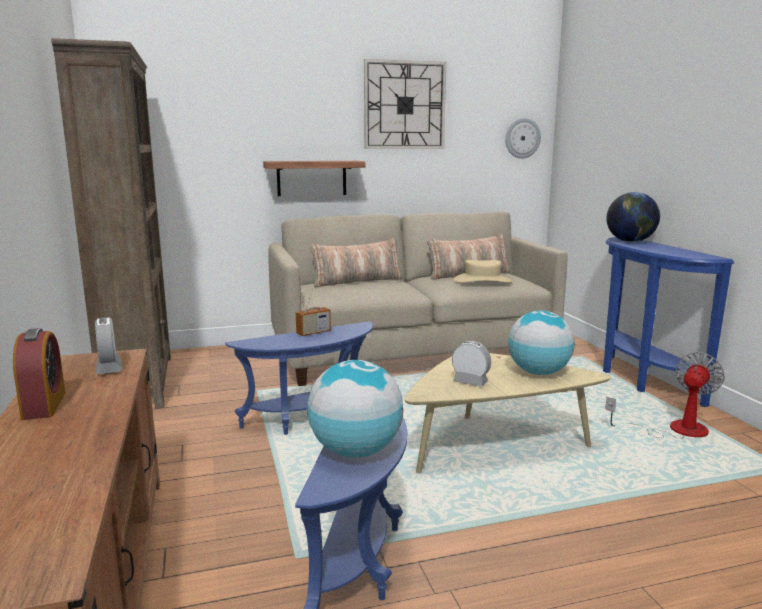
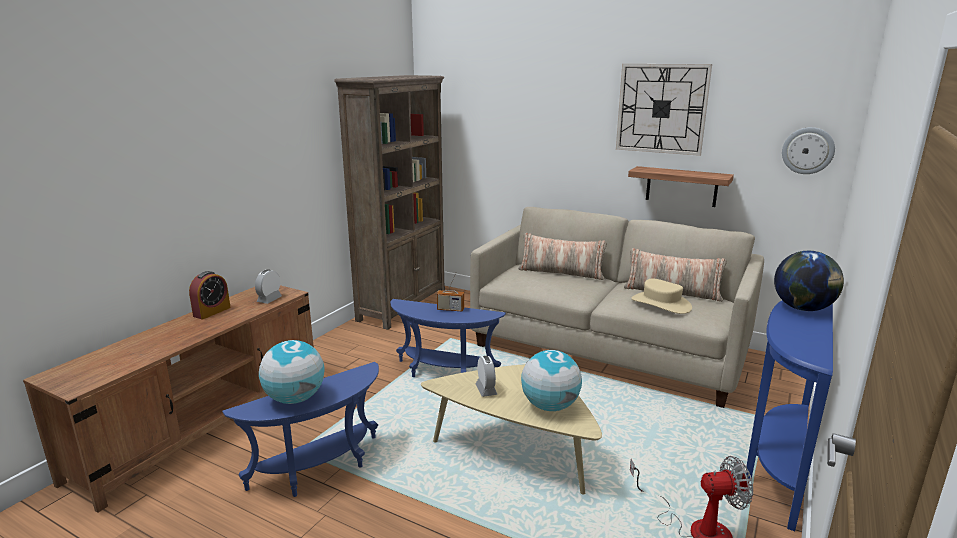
camera: 45 degrees right, 5 degrees up
shelf [263,161,365,196] -> shelf moved to [628,166,734,207]

